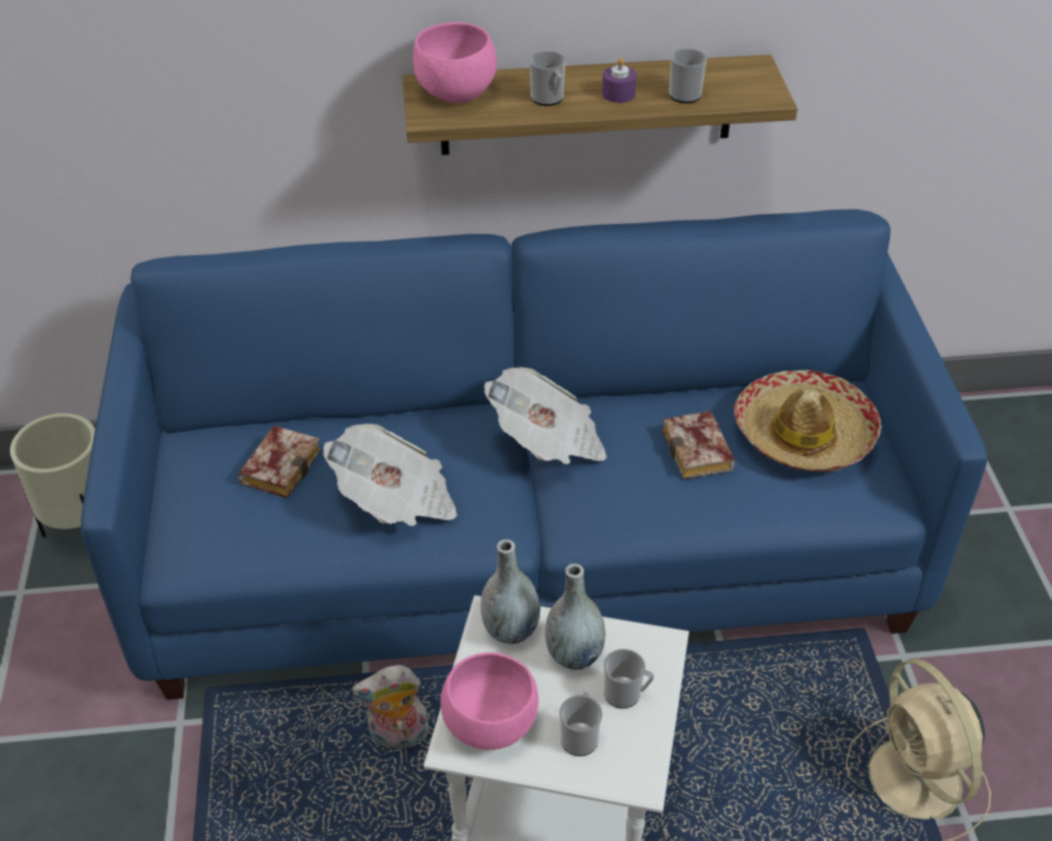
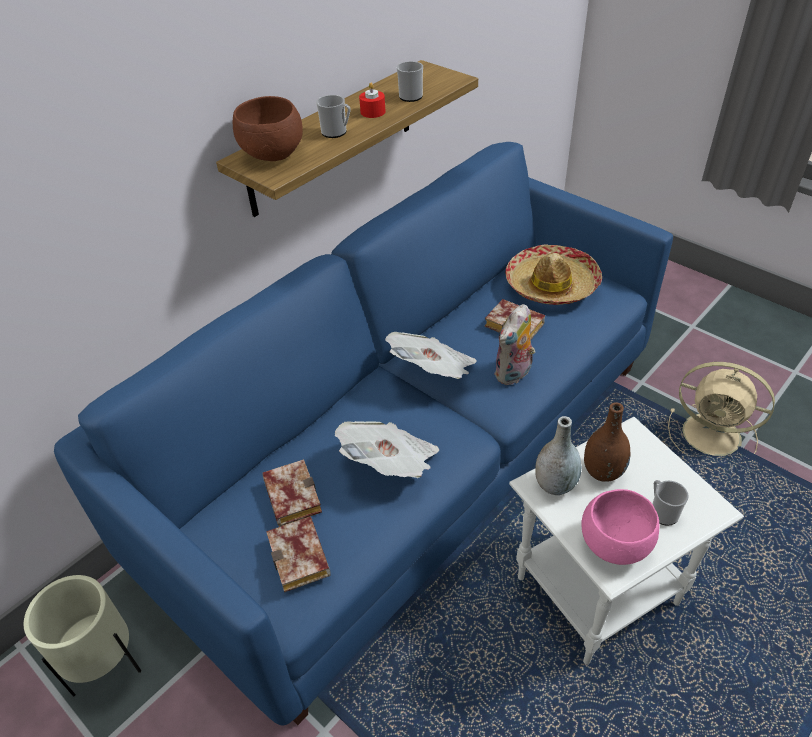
camera: 40 degrees left, 0 degrees up
plush toy [352,665,429,748] -> plush toy moved to [494,304,539,385]
pink bowl [413,22,497,103] -> brown bowl [233,96,303,161]
grey vase [545,564,605,670] -> brown vase [584,402,630,482]
purple candle [602,57,637,103] -> red candle [359,83,386,118]
mug [604,649,654,709] -> none
none -> book [266,516,330,593]

